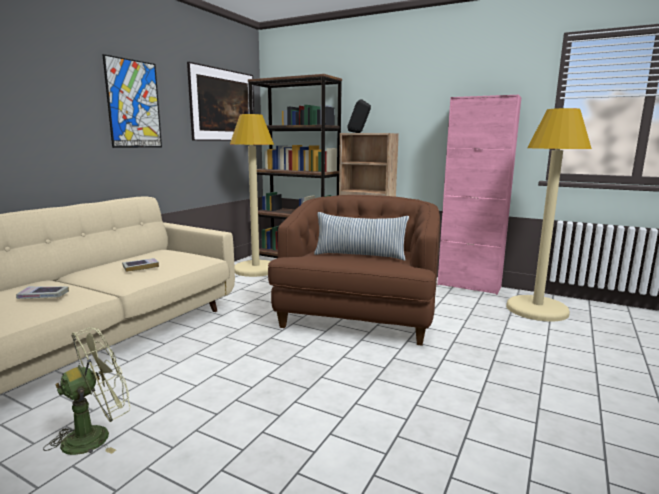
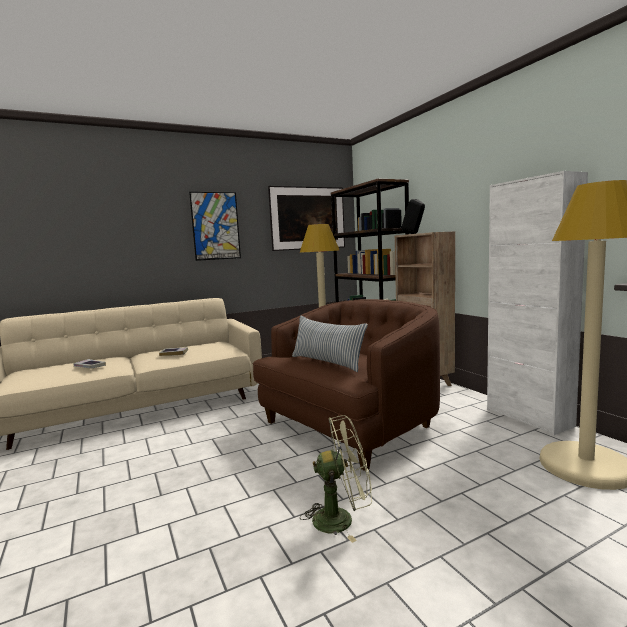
camera: 35 degrees right, 5 degrees down
green fan [43,327,130,455] -> green fan moved to [300,415,372,543]
pink cabinet [437,95,521,295] -> white cabinet [487,171,588,435]

